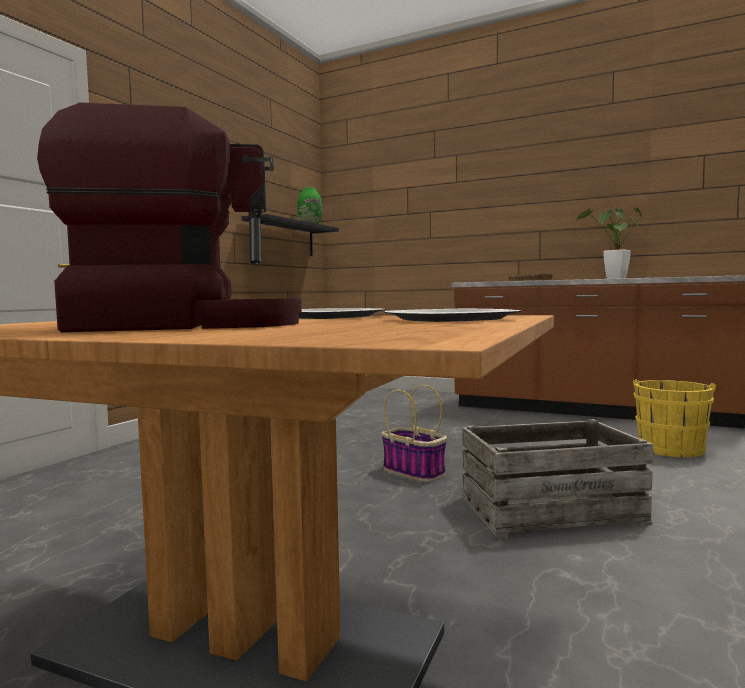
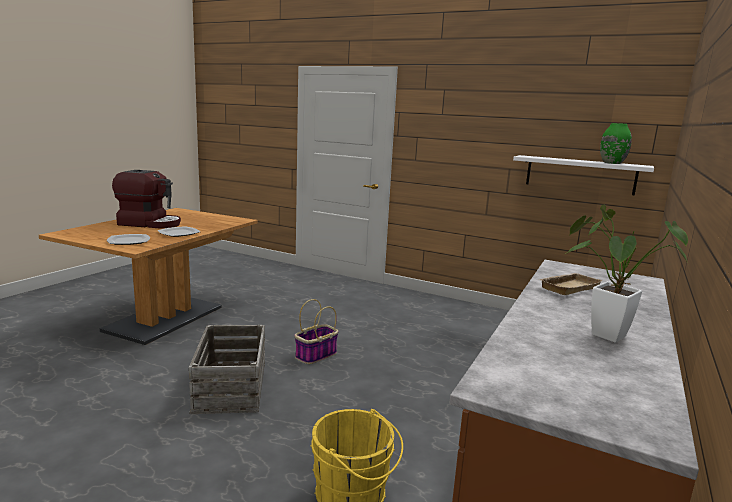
camera: 90 degrees right, 10 degrees up
coffee machine [37,102,302,332] -> coffee machine turned 75 degrees counterclockwise [112,170,181,229]
black shelf [242,214,339,256] -> white shelf [513,155,654,195]

